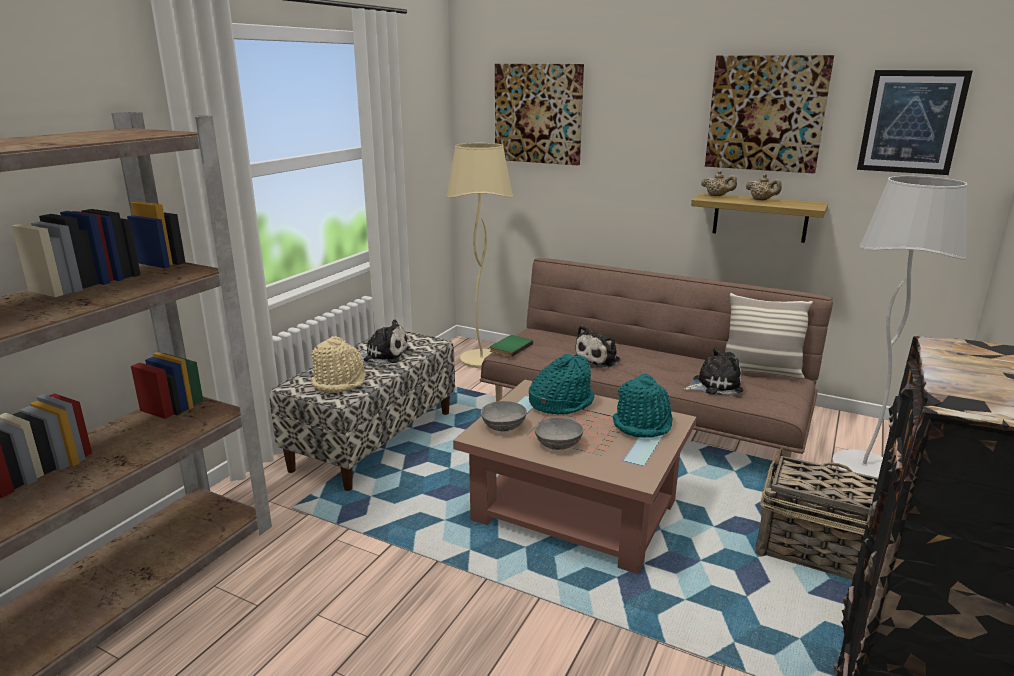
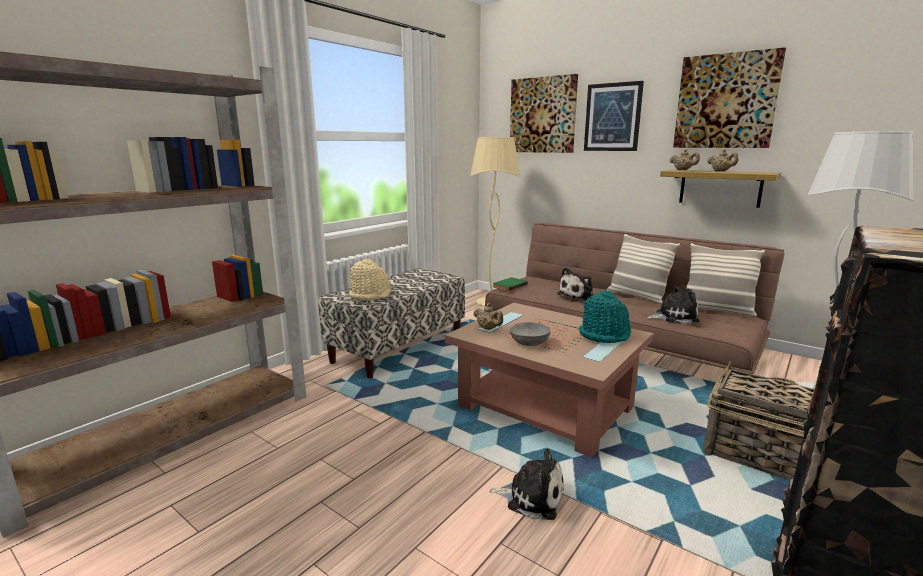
camera: 10 degrees right, 5 degrees down
plush toy [359,320,409,364] -> plush toy moved to [489,449,564,520]
grey bowl [481,401,527,431] -> beige teapot [473,303,503,330]
turquoise hat [529,354,594,415] -> none
picture [857,70,973,175] -> picture moved to [584,81,644,151]
none -> pillow [607,234,680,304]

